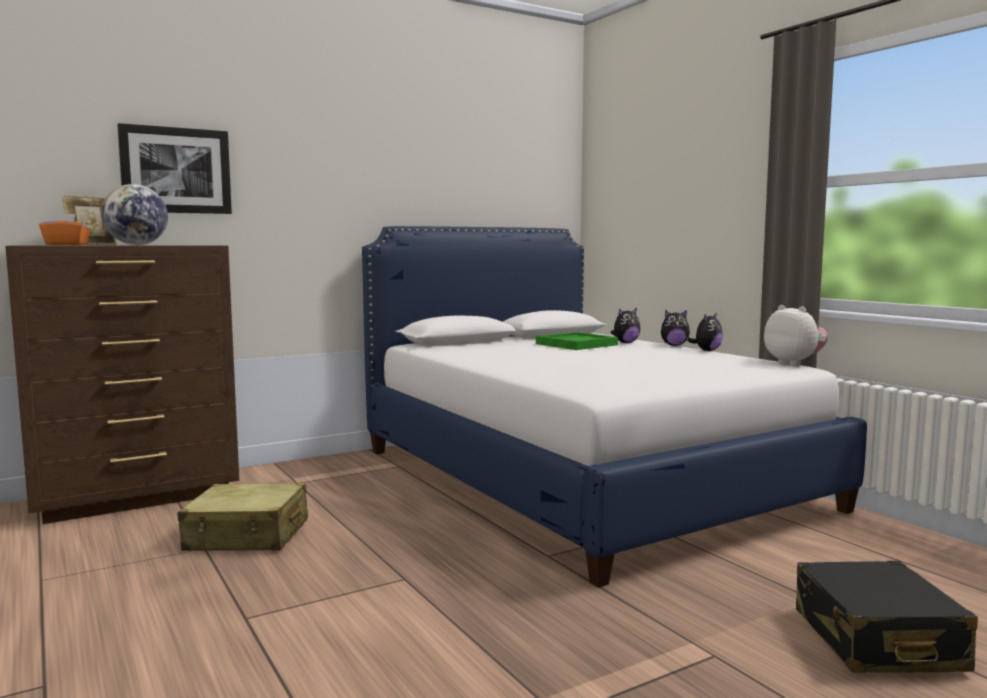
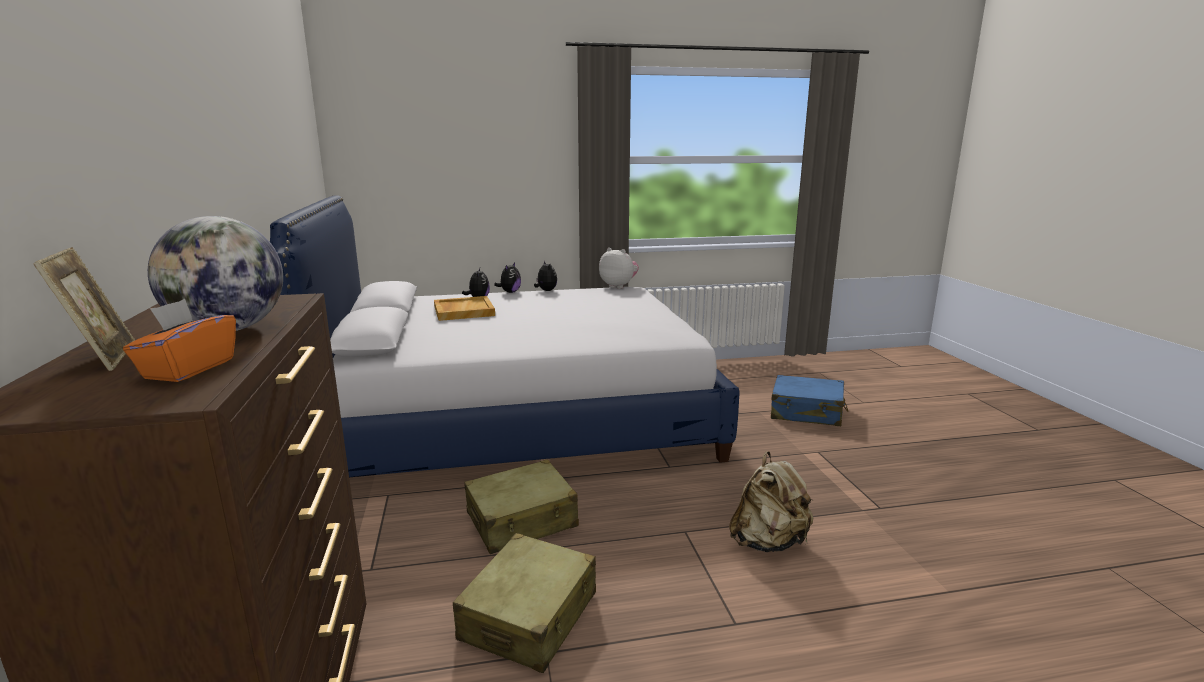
camera: 70 degrees left, 10 degrees up
picture [117,123,232,214] -> none
green tray [536,332,618,350] -> beige tray [434,296,495,321]
plush toy [764,305,828,366] -> plush toy turned 45 degrees clockwise [599,248,639,289]
black suitcase [796,561,978,673] -> blue suitcase [771,375,848,426]
none -> beige suitcase [464,459,579,554]
none -> beige backpack [729,451,813,552]

